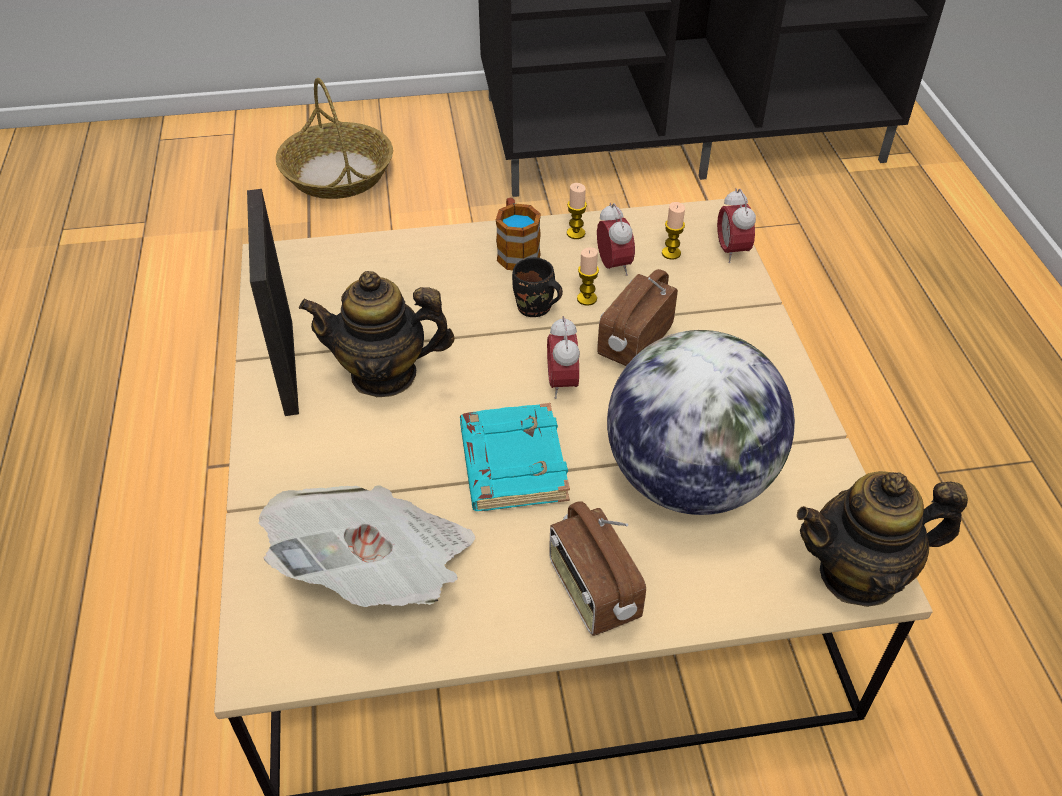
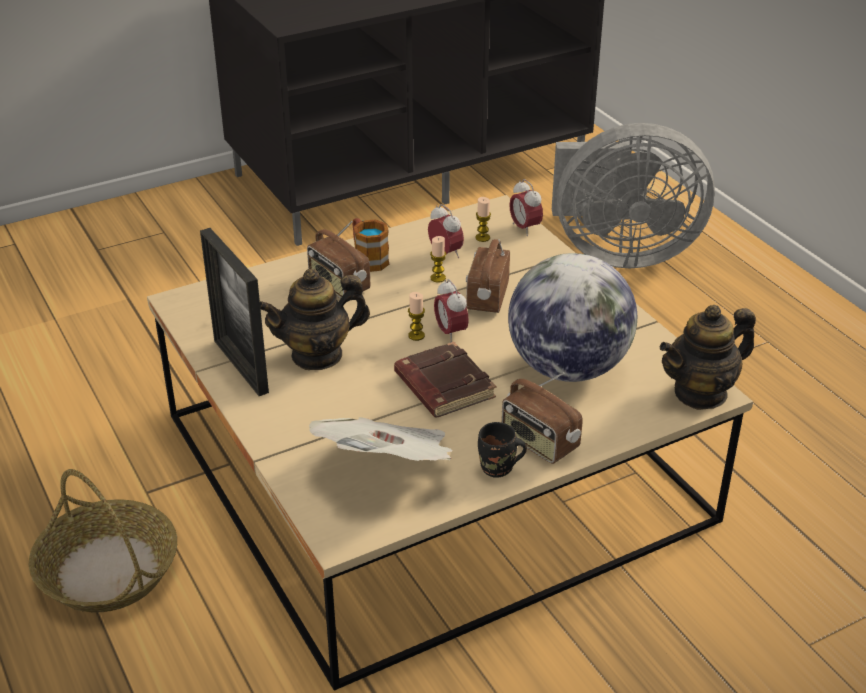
camera: 20 degrees left, 10 degrees down
basket [276,78,393,199] -> basket moved to [29,469,177,612]
turquoise book [460,403,570,511] -> brown book [394,342,496,418]
black mug [512,257,563,317] -> black mug moved to [478,422,527,478]
candle [567,183,587,239] -> candle moved to [408,292,425,341]
none -> radio [307,221,370,299]
none -> grey fan [552,123,715,268]

